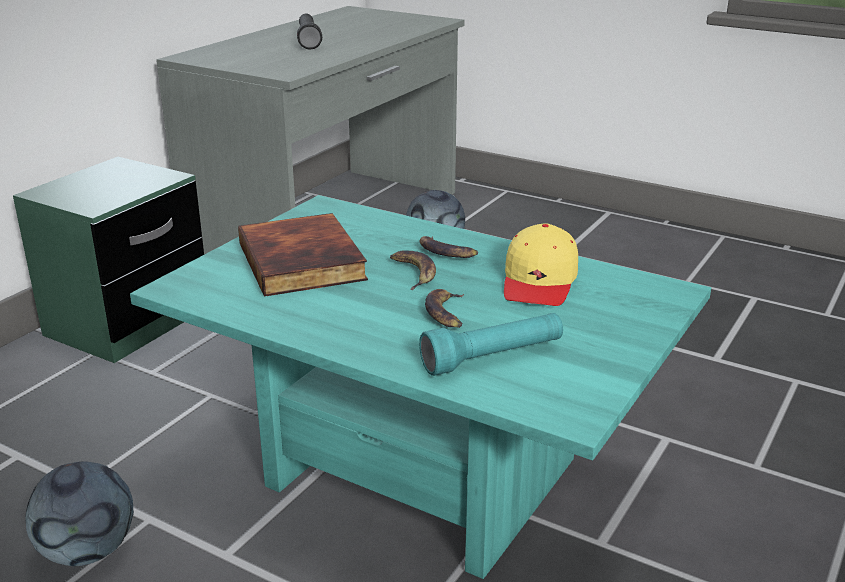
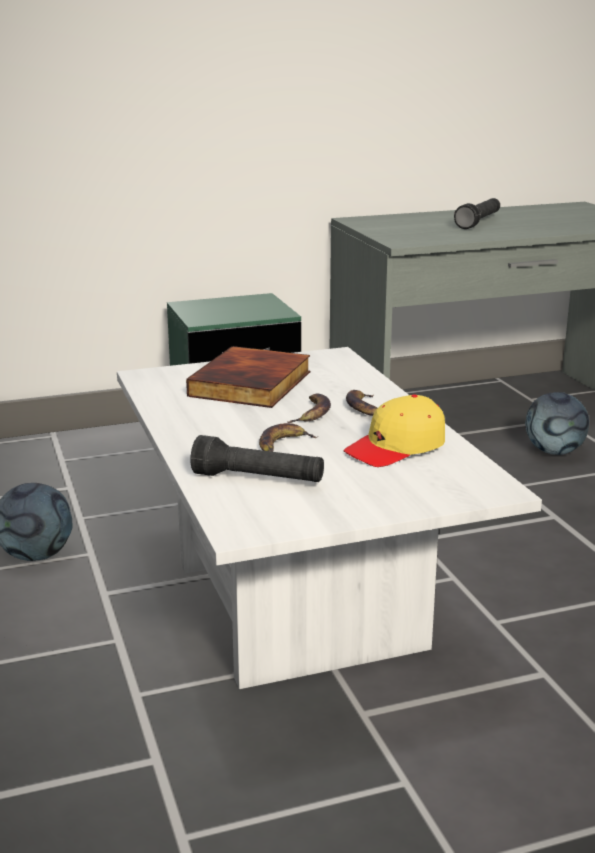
camera: 40 degrees right, 5 degrees down
turquoise coffee table [130,195,711,579] -> white coffee table [117,347,542,689]
turquoise flashlight [419,313,563,376] -> black flashlight [190,435,324,482]

